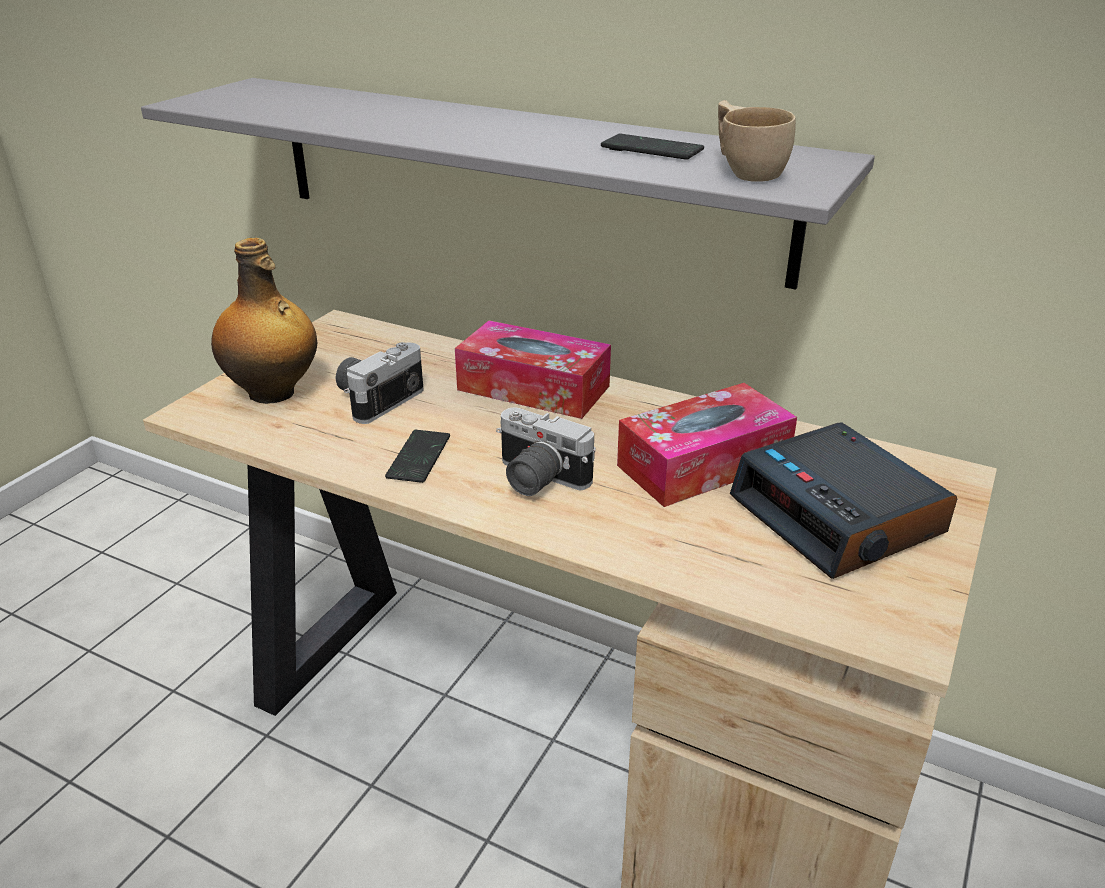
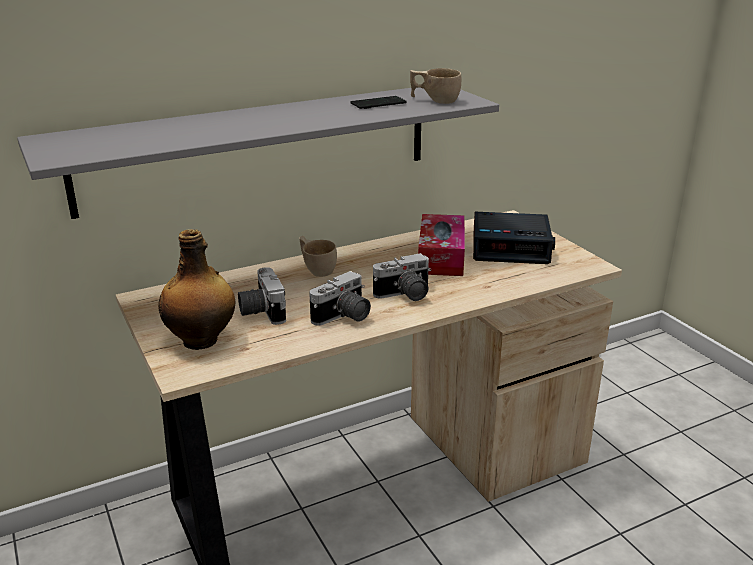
camera: 55 degrees left, 5 degrees down
phone [385,430,450,483] -> camera [309,271,371,326]
tissue box [455,320,611,419] -> beige cup [300,236,337,277]

